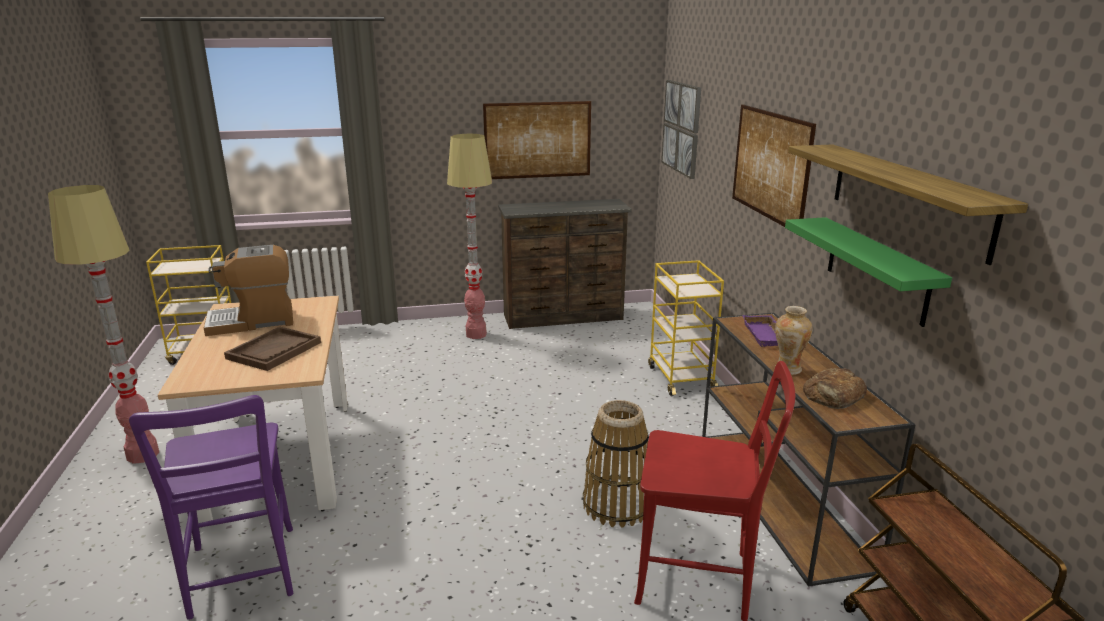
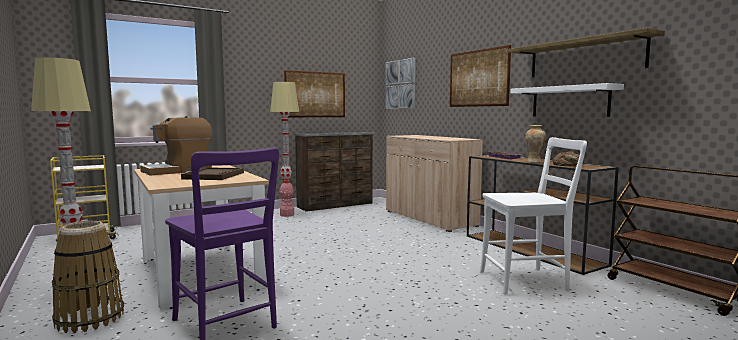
camera: 20 degrees left, 15 degrees down
basket [583,400,649,528] -> basket moved to [52,221,124,333]
red chair [634,361,795,621] -> white chair [480,137,587,295]
yellow cart [648,260,724,396] -> beige cabinet [386,135,483,232]
green shelf [785,217,952,327] -> white shelf [511,83,624,117]

